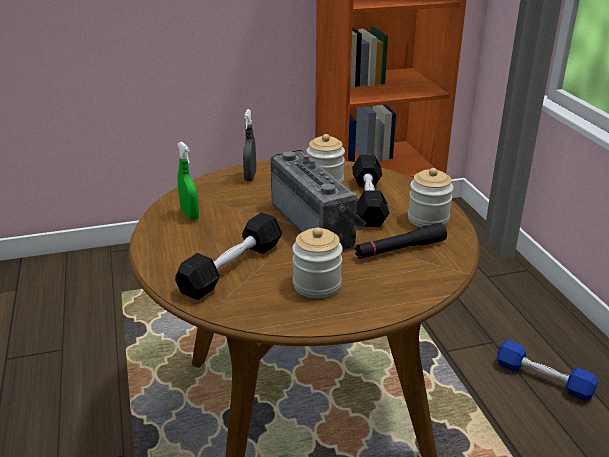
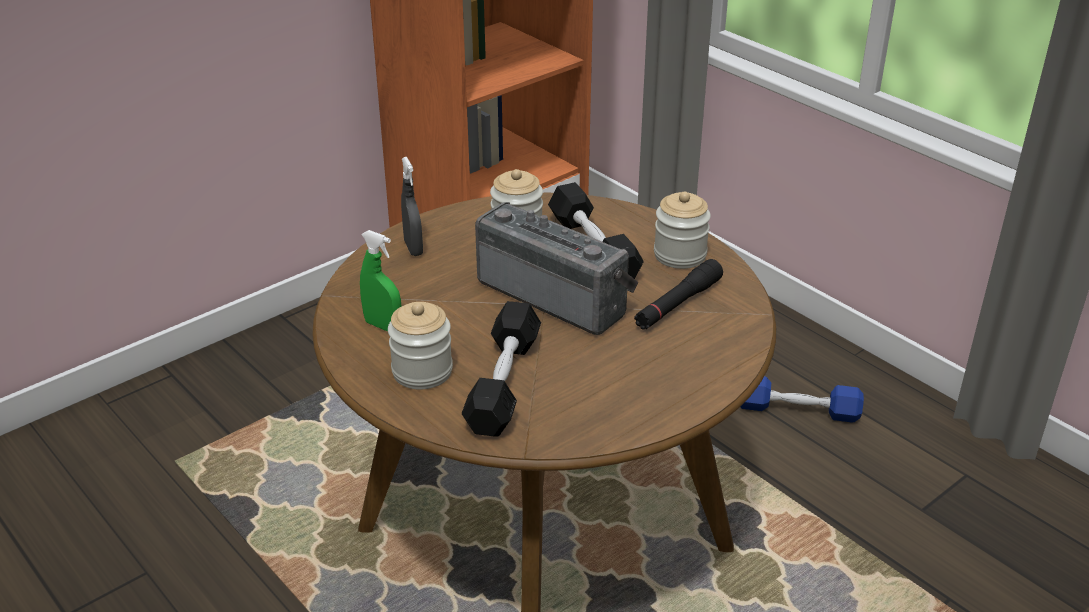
camera: 25 degrees left, 5 degrees up
jar [292,227,343,298] -> jar moved to [388,302,453,390]

